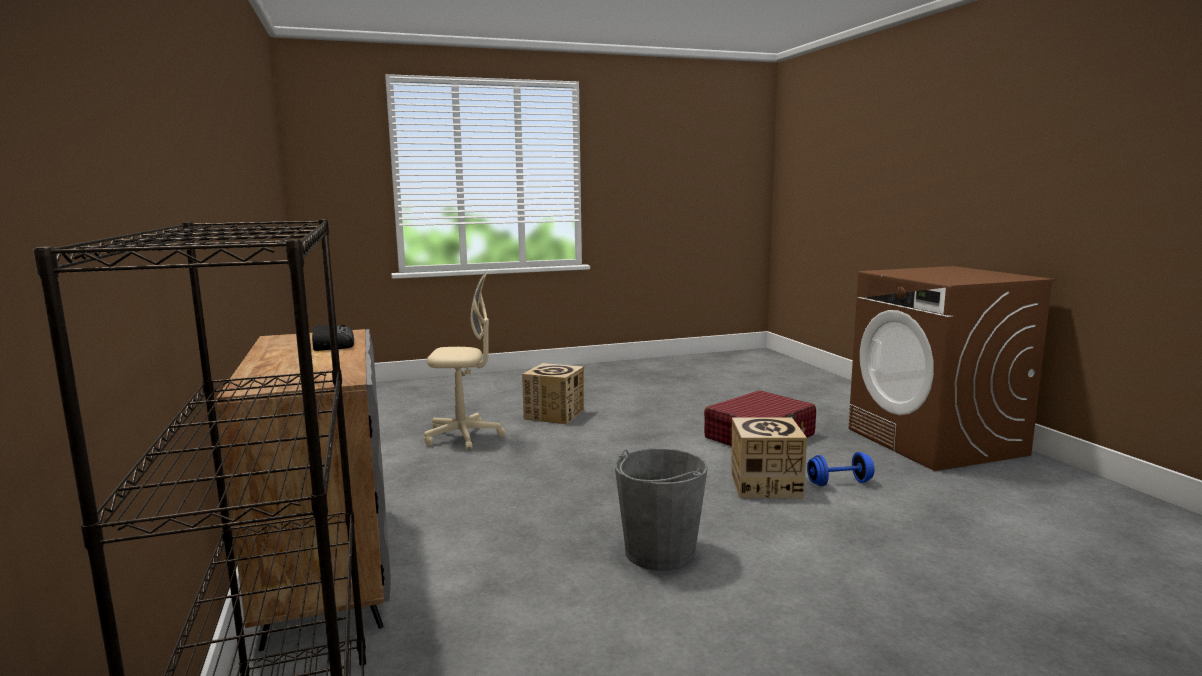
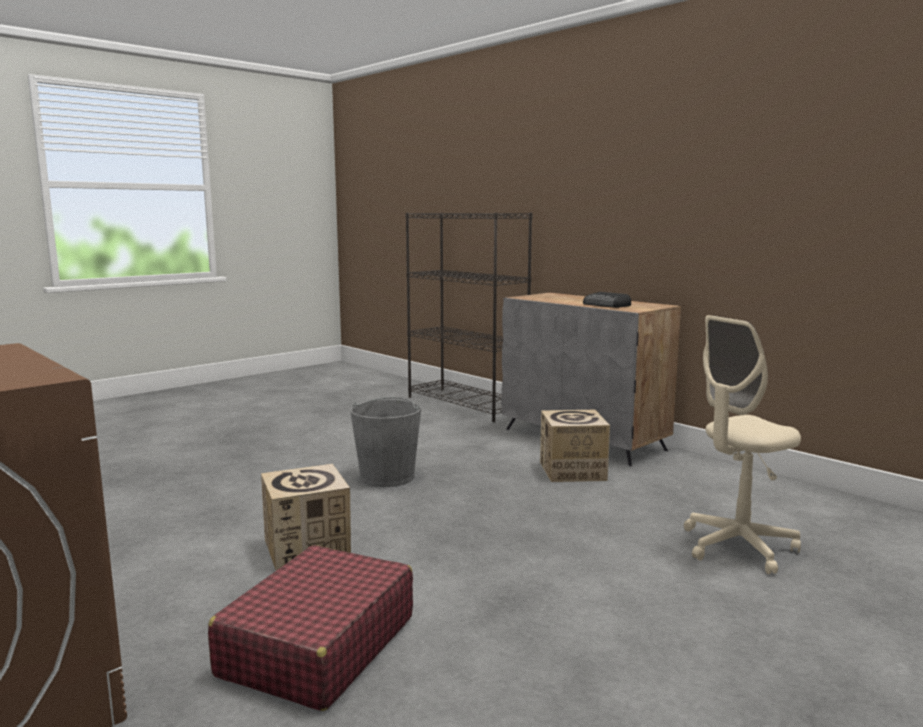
camera: 155 degrees right, 0 degrees up
cardboard box [522,363,584,424] -> cardboard box moved to [540,410,610,482]
blue dumbbell [807,452,874,486] -> none

